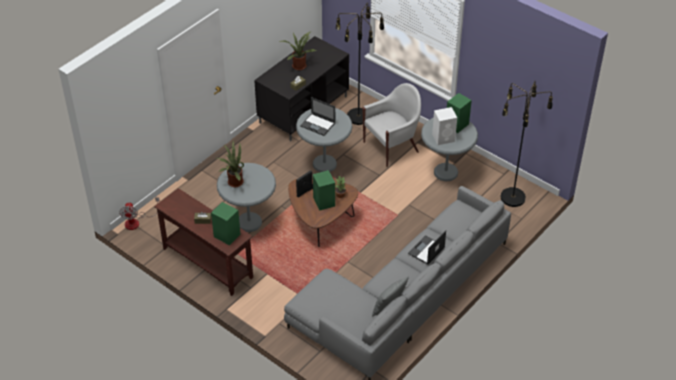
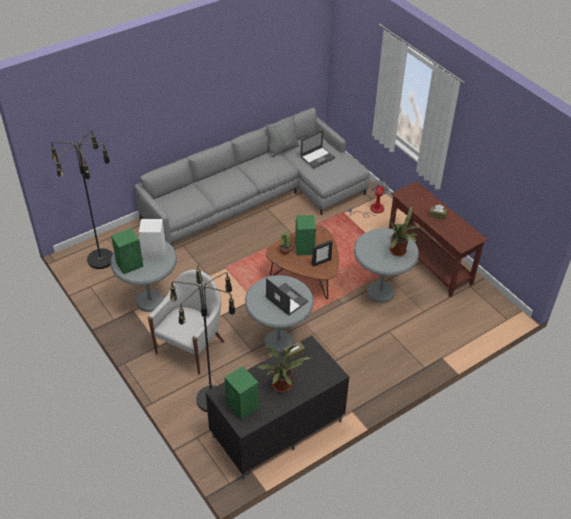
camera: 165 degrees left, 0 degrees up
fan [119,197,160,230] -> fan moved to [348,180,389,218]
green speaker [211,202,241,245] -> green speaker moved to [224,366,259,420]
white armchair [362,83,421,167] -> white armchair turned 135 degrees clockwise [148,270,224,374]
laptop [408,230,446,265] -> laptop moved to [300,130,335,168]

